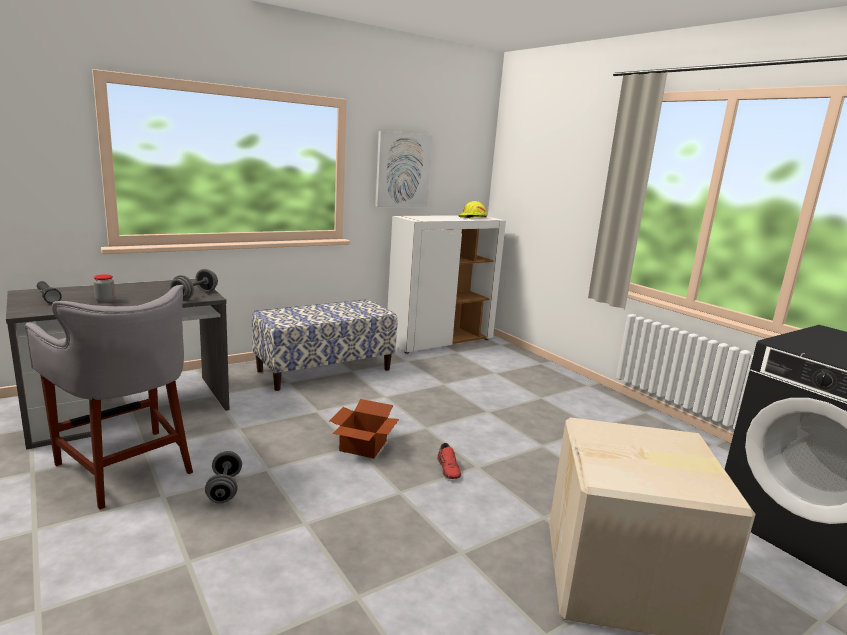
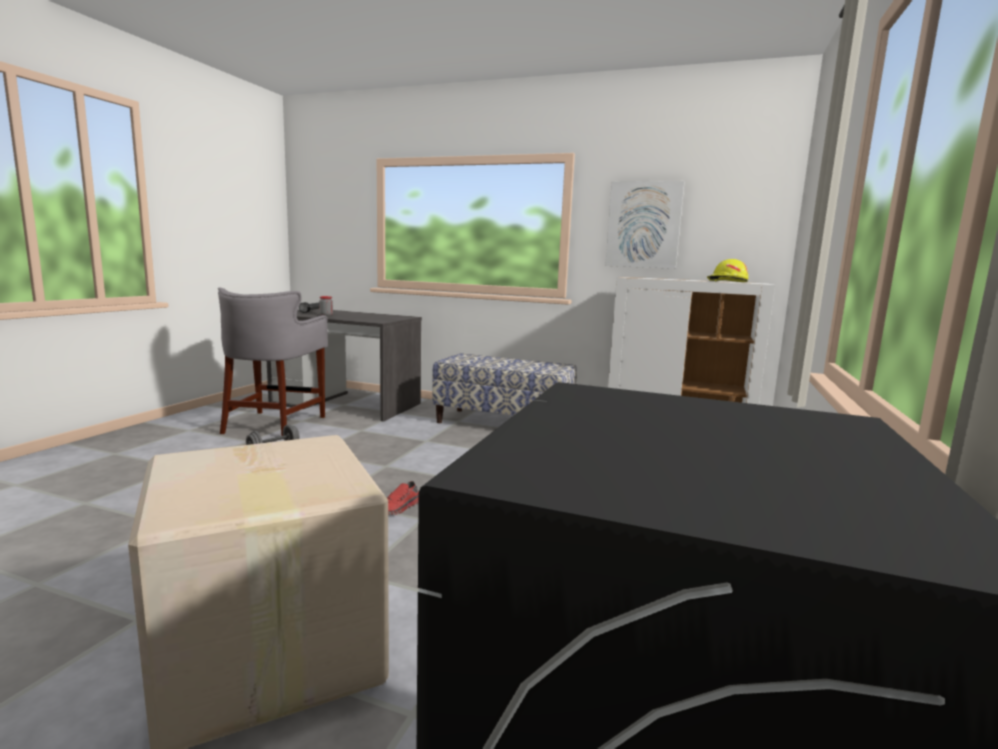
camera: 55 degrees right, 5 degrees down
grey dumbbell [170,269,218,300] -> none
cardboard box [329,399,399,458] -> none

